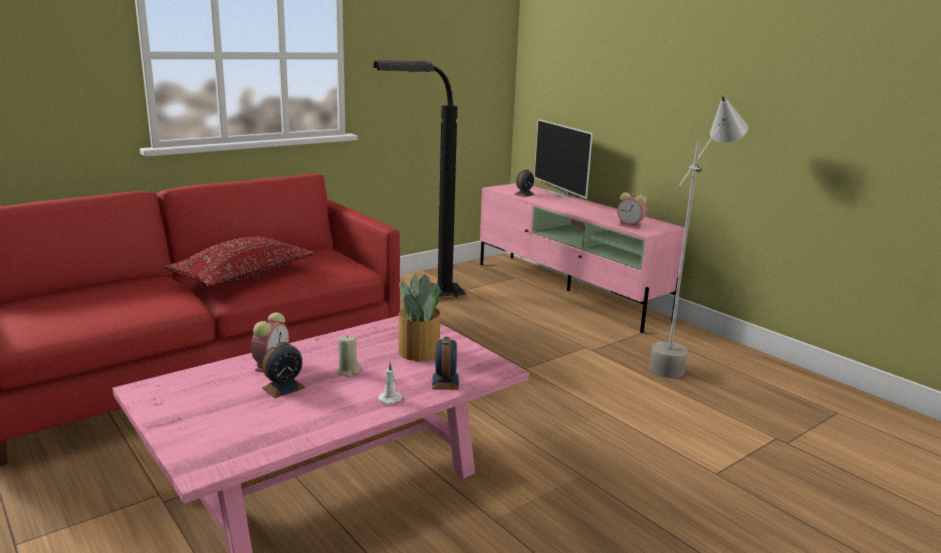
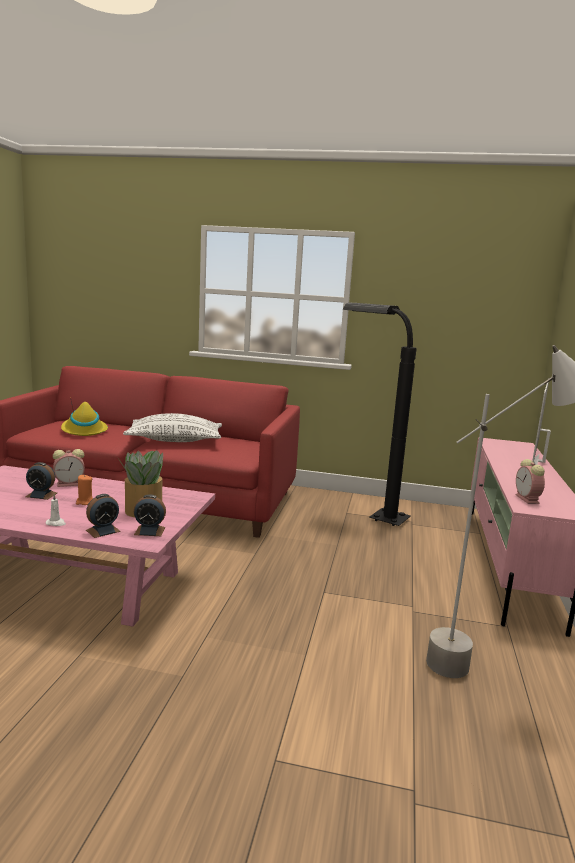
camera: 50 degrees right, 5 degrees down
red pillow [164,237,315,287] -> white pillow [123,413,222,442]
beige candle [337,335,360,377] -> orange candle [76,474,93,505]
alarm clock [514,169,535,197] -> alarm clock moved to [134,495,166,536]
none -> yellow hat [61,401,108,436]

